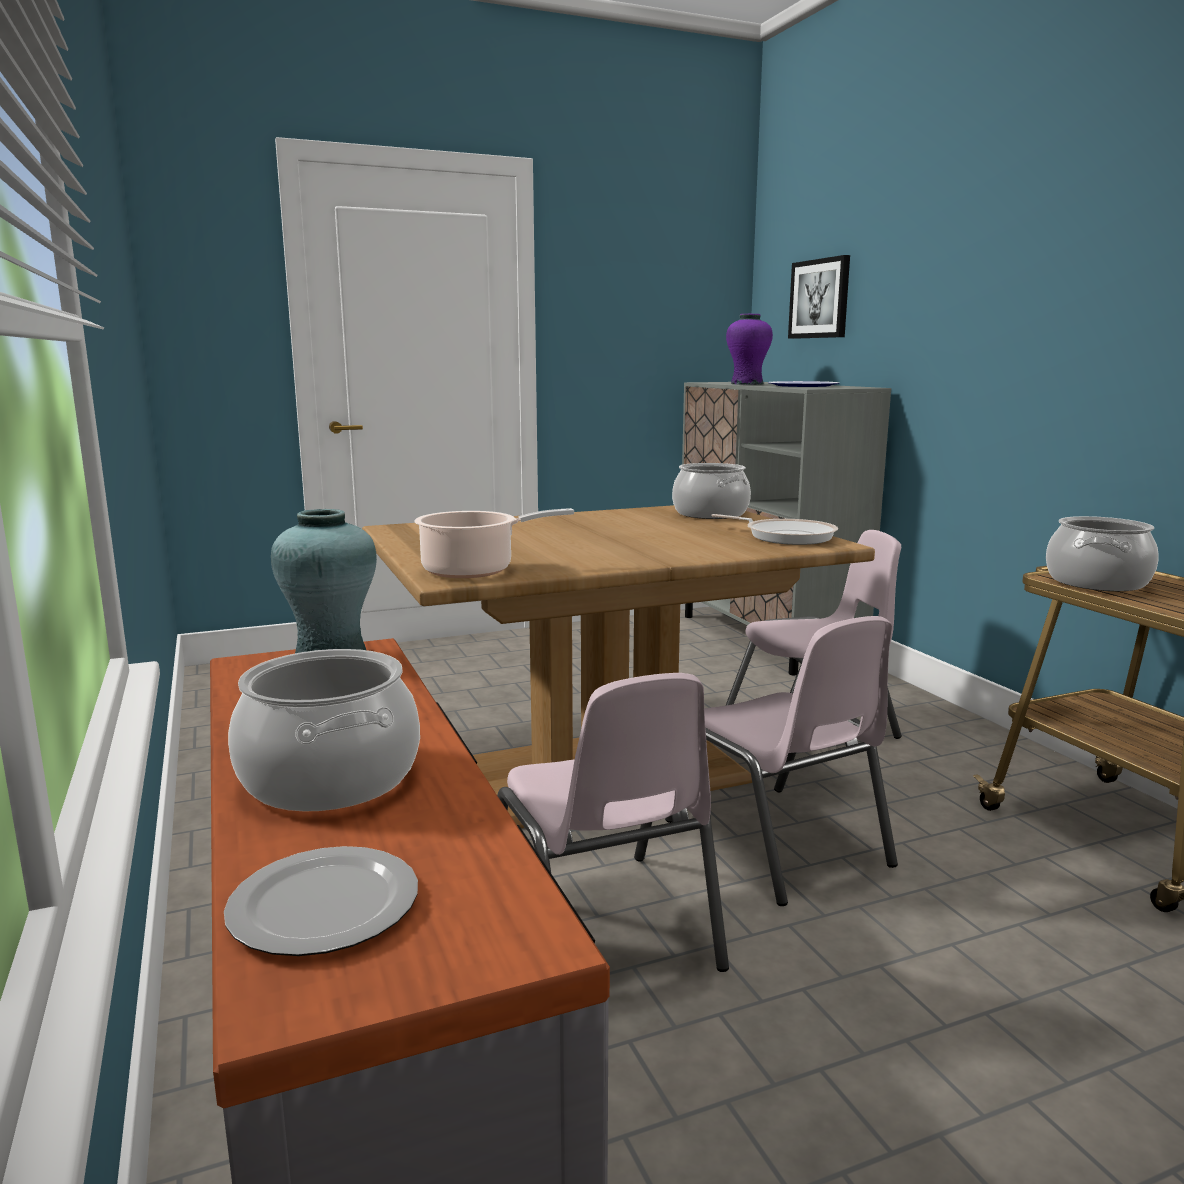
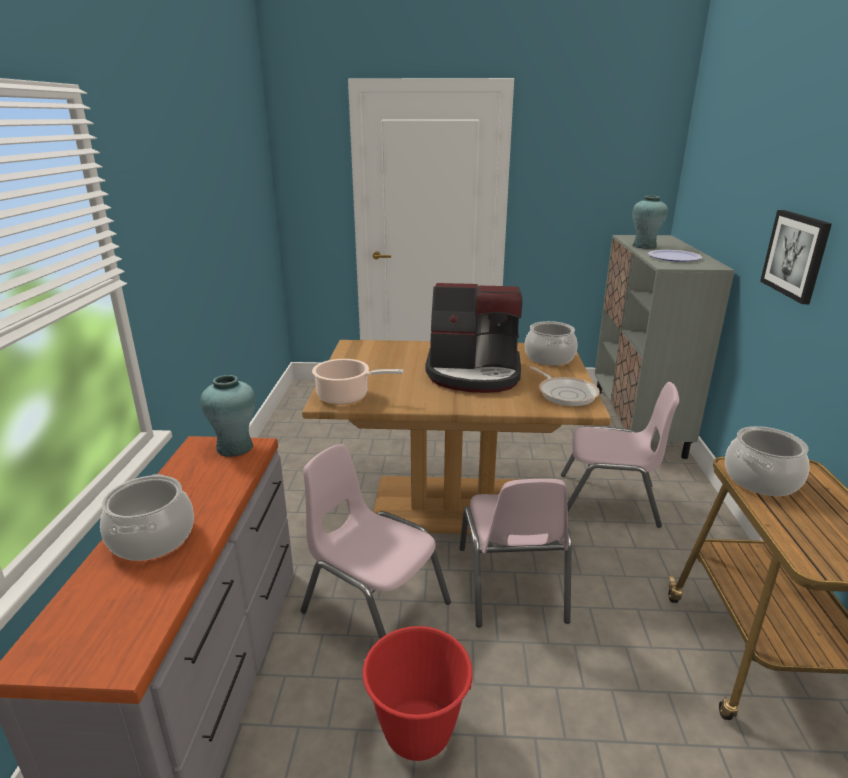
camera: 25 degrees right, 10 degrees up
plate [224,846,418,956] -> none
pink chair [497,673,729,972] -> pink chair turned 120 degrees clockwise [300,444,451,639]
purple vase [726,314,773,385] -> turquoise vase [632,195,668,249]
picture [788,255,850,339] -> picture moved to [760,210,832,304]
none -> red bucket [363,626,475,761]
none -> coffee machine [425,283,522,393]

